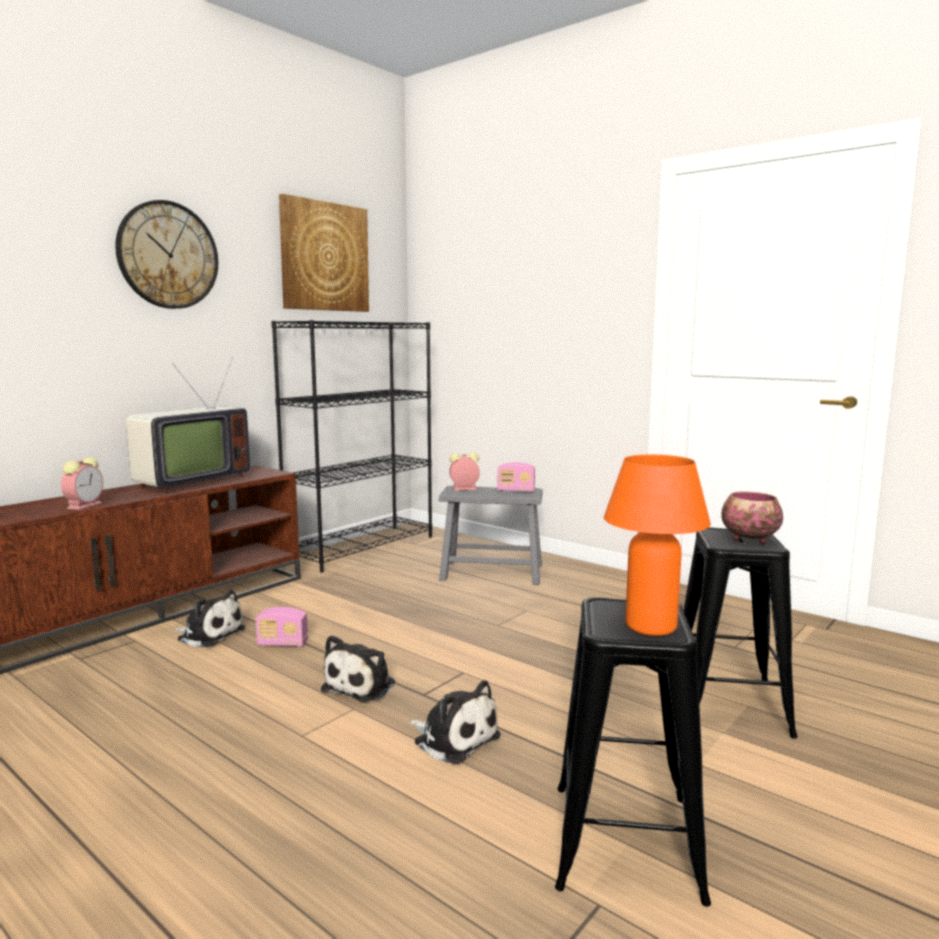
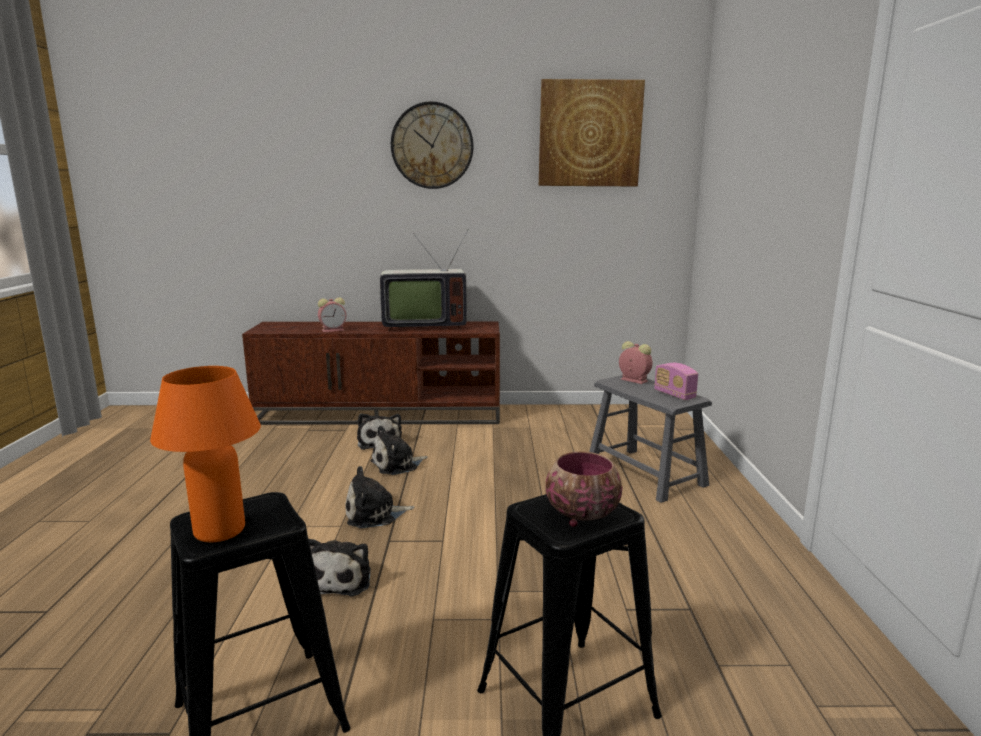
camera: 50 degrees right, 5 degrees up
radio [256,607,308,646] -> plush toy [370,425,428,475]
black bookcase [271,320,432,572] -> none

